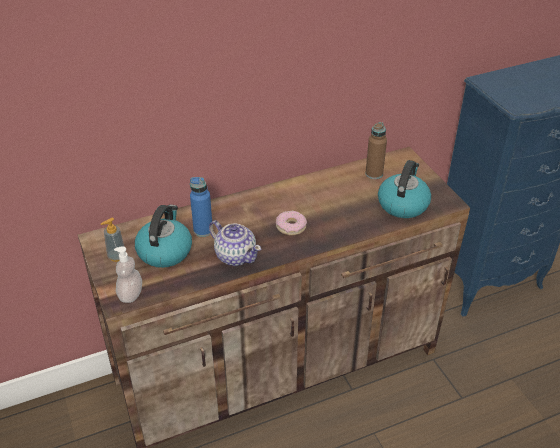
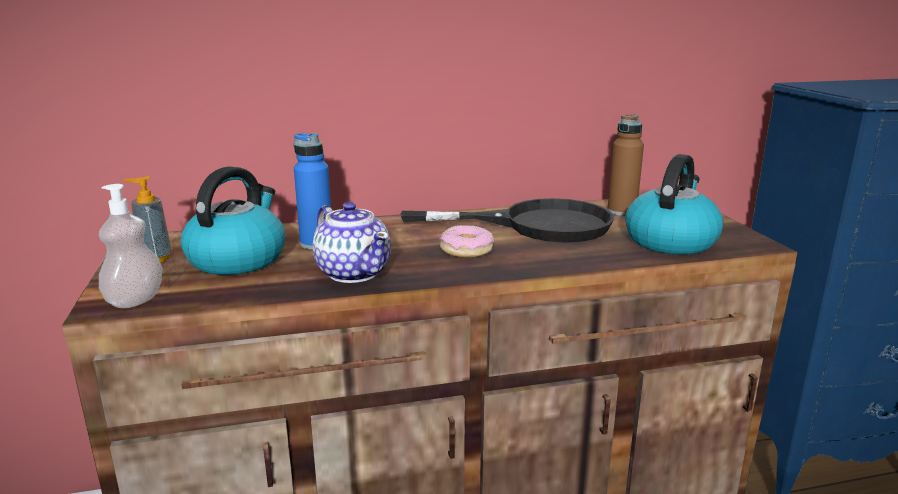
camera: 10 degrees right, 20 degrees down
none -> black frying pan [400,198,614,242]

